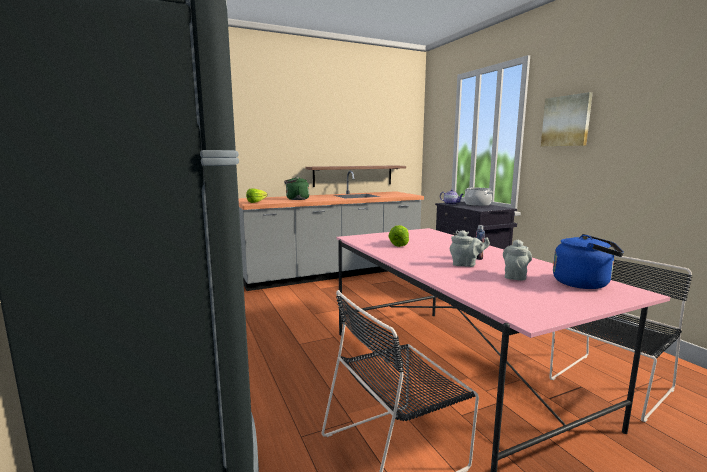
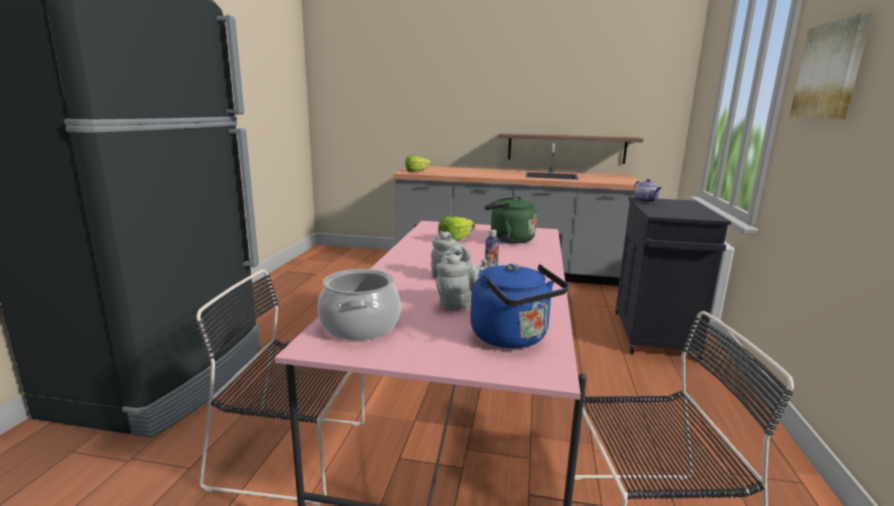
camera: 35 degrees right, 5 degrees up
green kettle [284,177,309,200] -> green kettle moved to [485,197,537,244]
cooking pot [464,188,493,206] -> cooking pot moved to [318,269,401,340]

